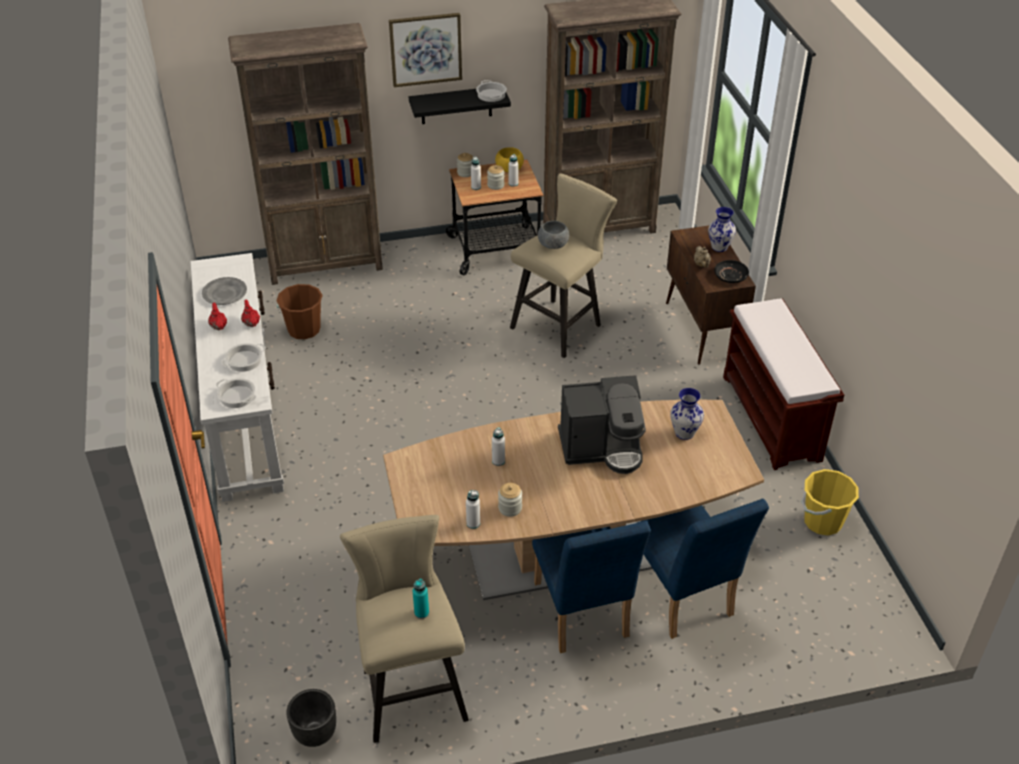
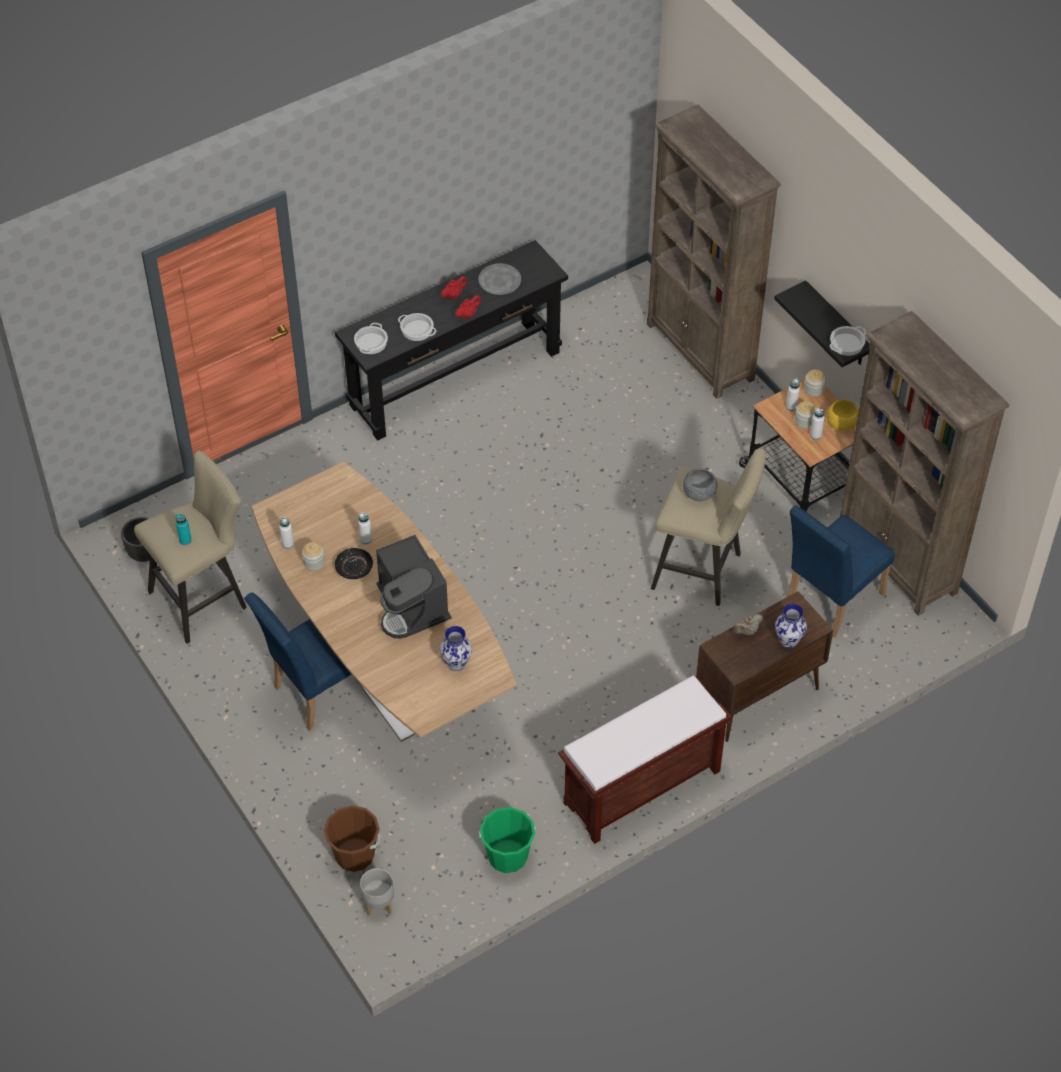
camera: 70 degrees right, 10 degrees up
white console table [190,253,284,502] -> black console table [335,240,568,441]
brown bucket [276,284,323,339] -> brown bucket moved to [324,805,380,872]
picture [389,13,462,87] -> none
blue chair [637,499,769,639] -> blue chair moved to [787,505,895,638]
black plate [714,260,749,283] -> black plate moved to [335,548,373,579]
yellow bucket [801,469,859,535] -> green bucket [479,807,536,873]
none -> grey planter [360,868,394,916]

